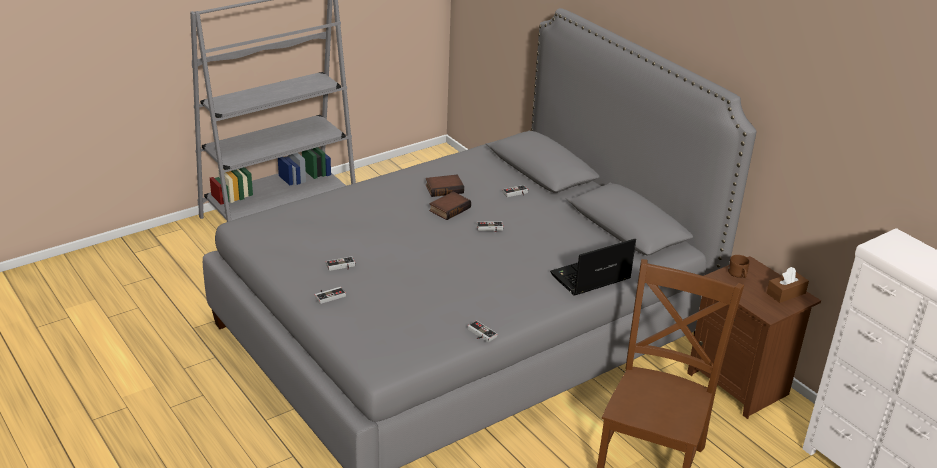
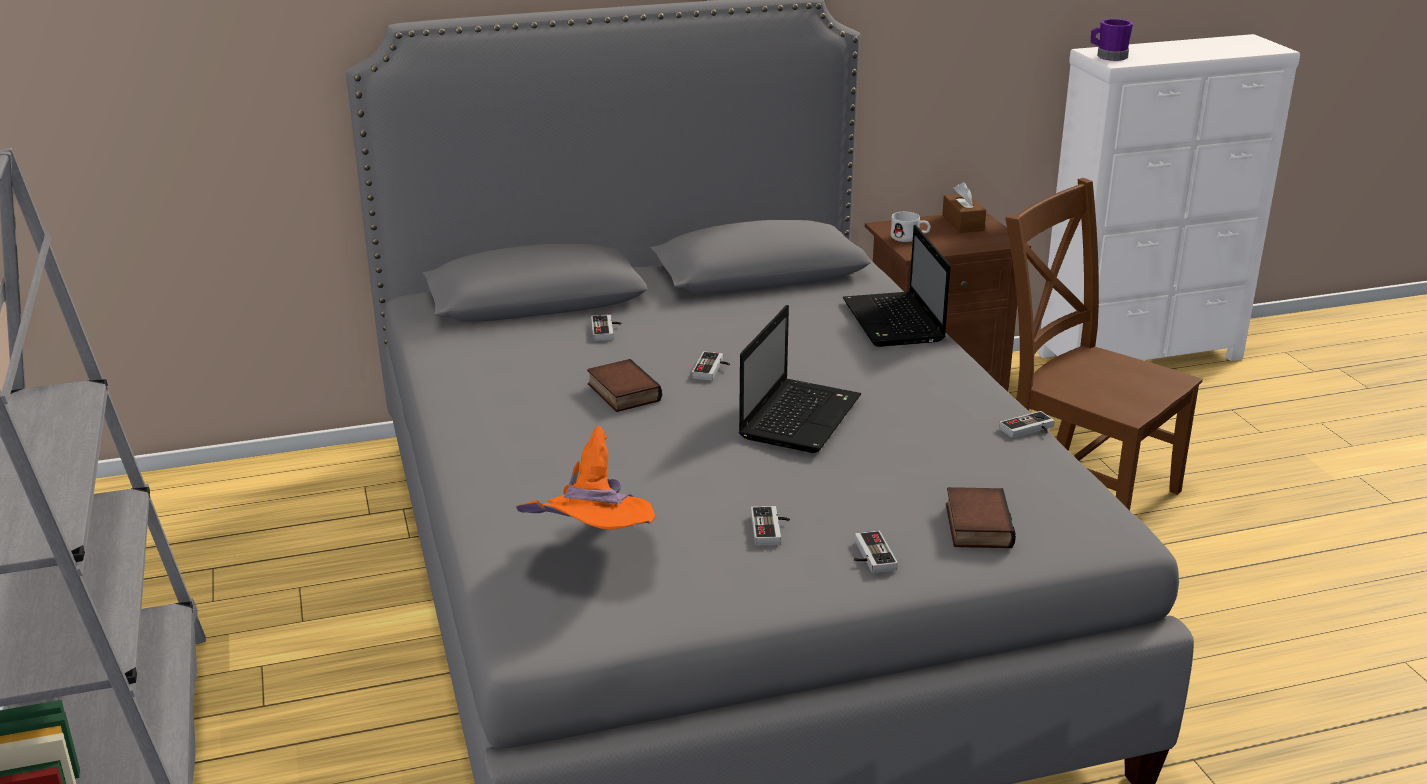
camera: 70 degrees left, 5 degrees down
book [426,174,464,197] -> book moved to [946,487,1016,548]
brown mug [728,255,750,278] -> white mug [891,212,931,242]
none -> orange hat [516,426,655,529]
none -> laptop [739,305,861,453]
none -> purple mug [1091,19,1133,61]

